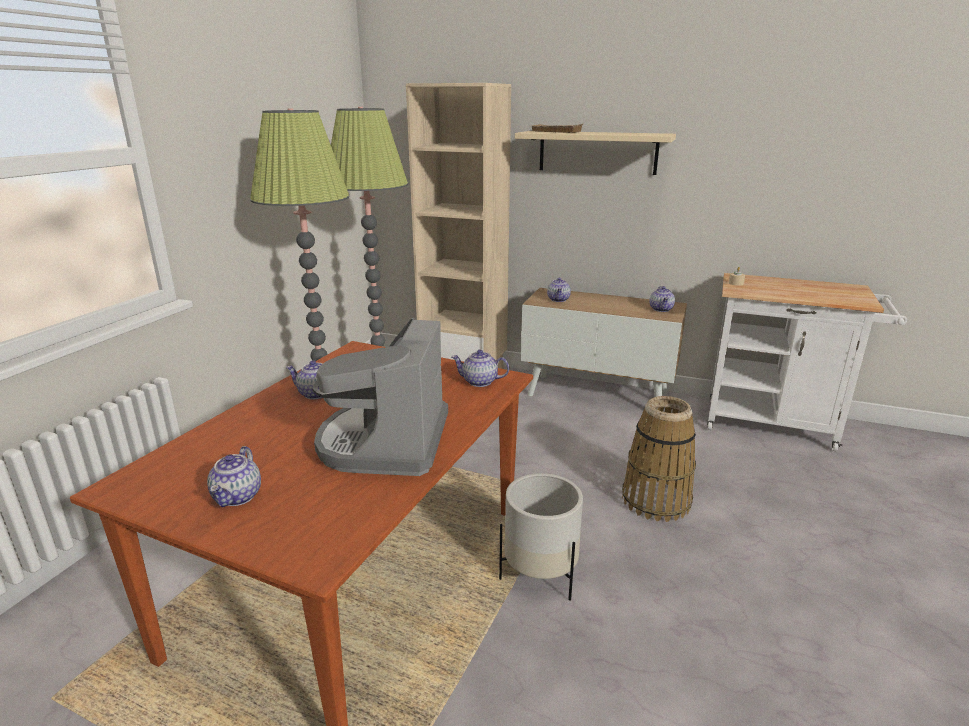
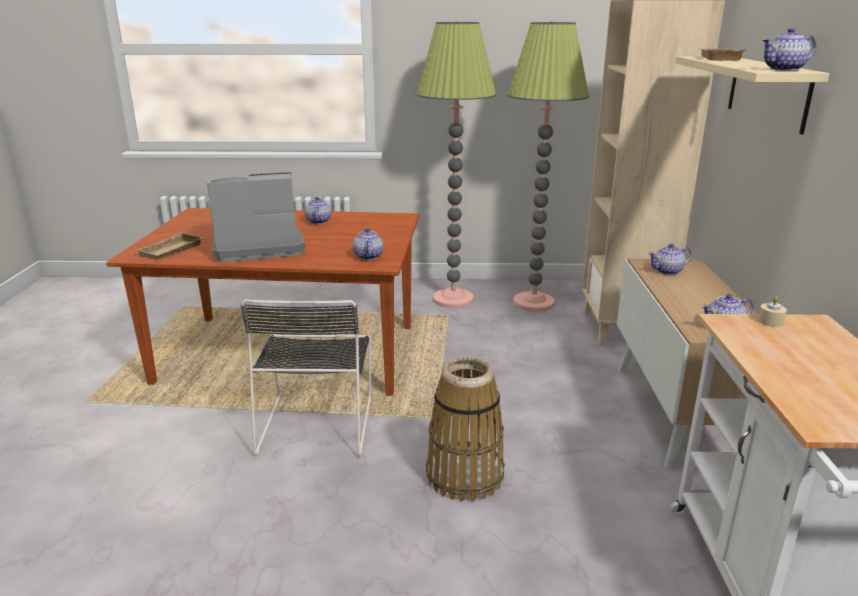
camera: 70 degrees right, 0 degrees up
teapot [207,446,261,507] -> teapot moved to [762,28,816,71]
white planter [499,473,583,601] -> black chair [241,299,371,456]
none -> beige tray [136,232,203,260]

